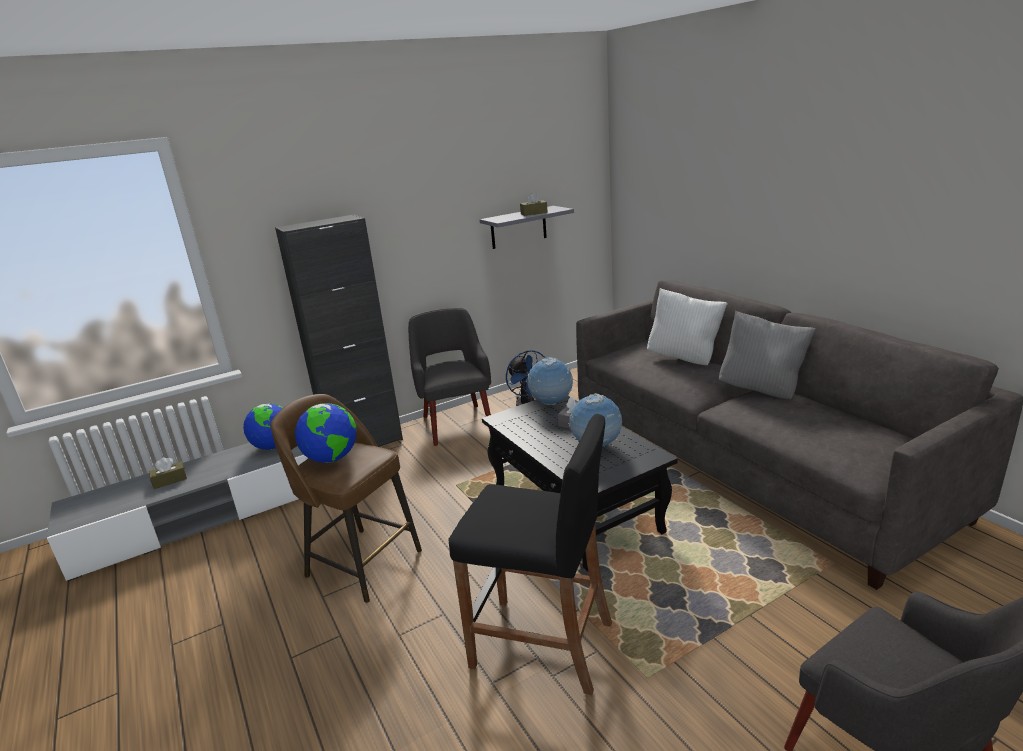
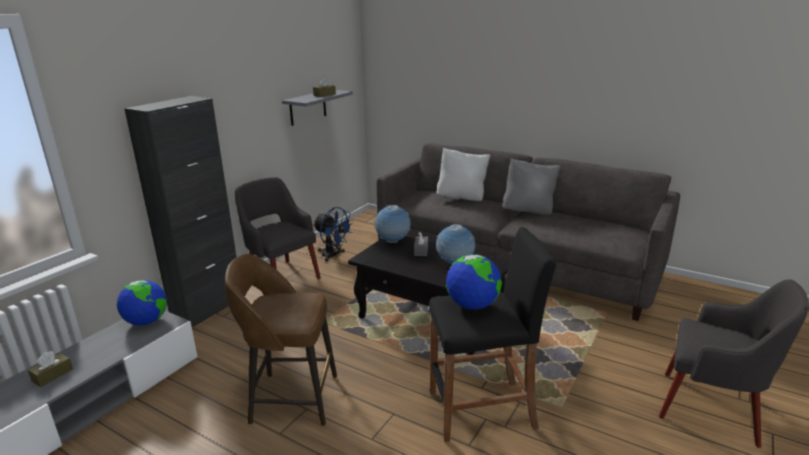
camera: 30 degrees left, 0 degrees up
globe [295,403,356,463] -> globe moved to [446,254,502,310]

